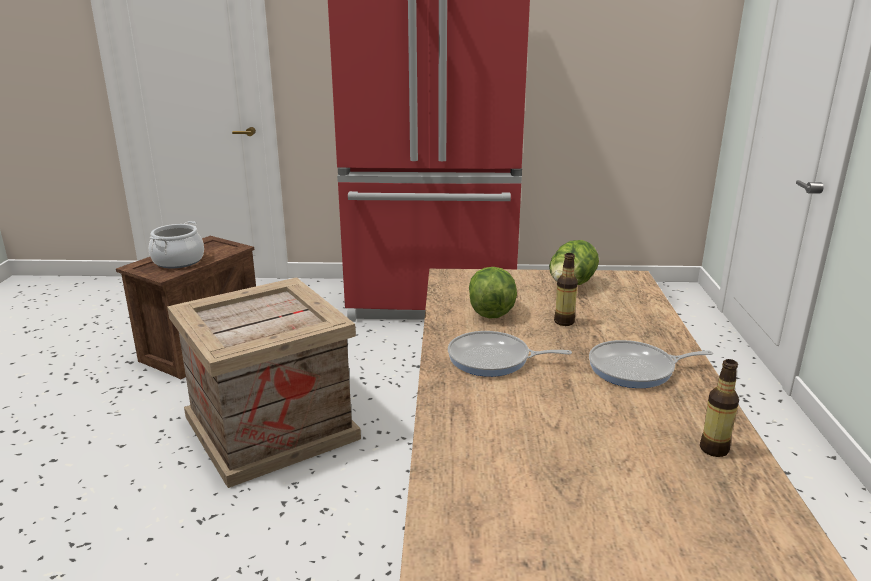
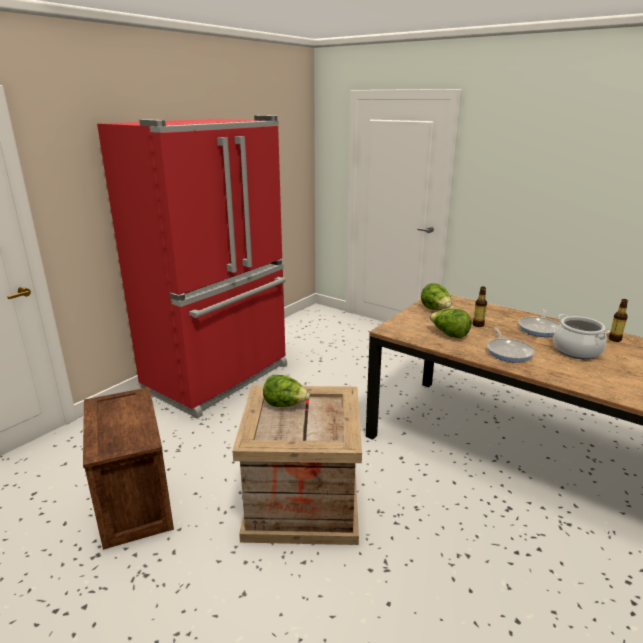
camera: 55 degrees left, 0 degrees up
cooking pot [149,221,204,268] -> cooking pot moved to [553,314,610,359]
frying pan [448,331,572,377] -> frying pan turned 45 degrees counterclockwise [487,327,535,363]
none -> lettuce [263,375,310,407]

